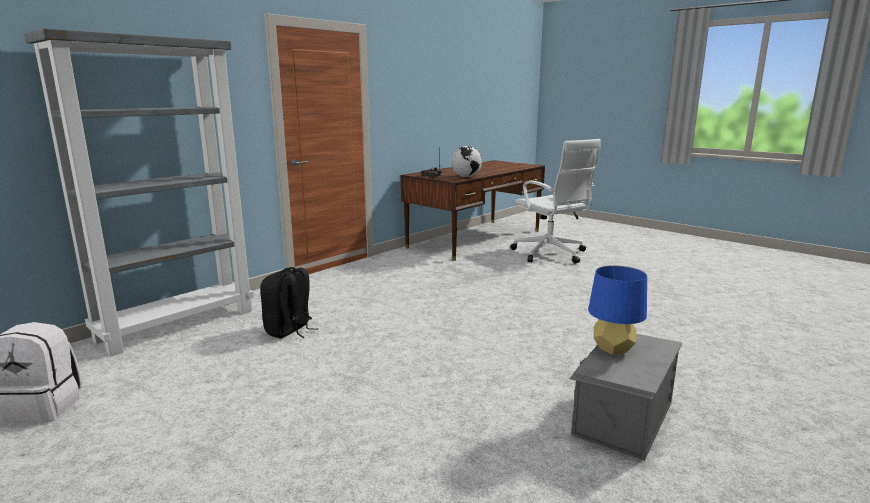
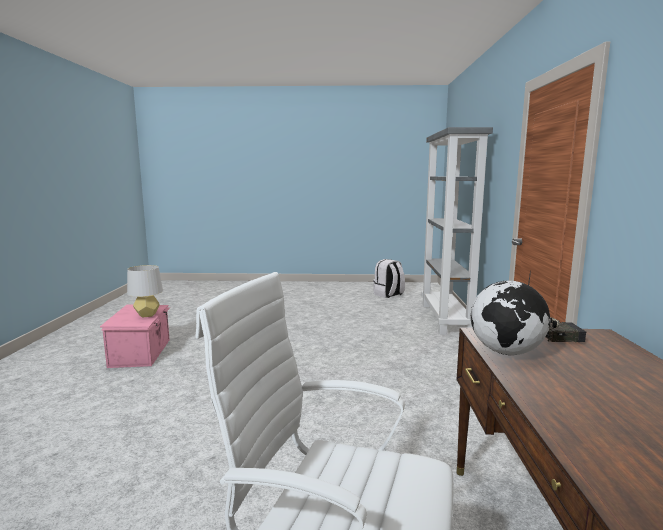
camera: 140 degrees right, 5 degrees down
black backpack [260,267,318,339] -> none
grey storage box [569,334,682,461] -> pink storage box [100,304,170,368]
blue table lamp [588,265,647,355] -> grey table lamp [127,265,163,318]

